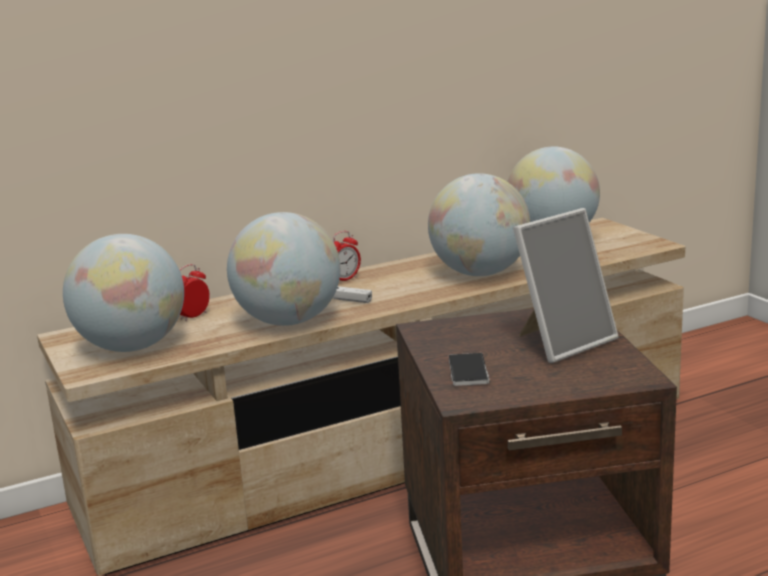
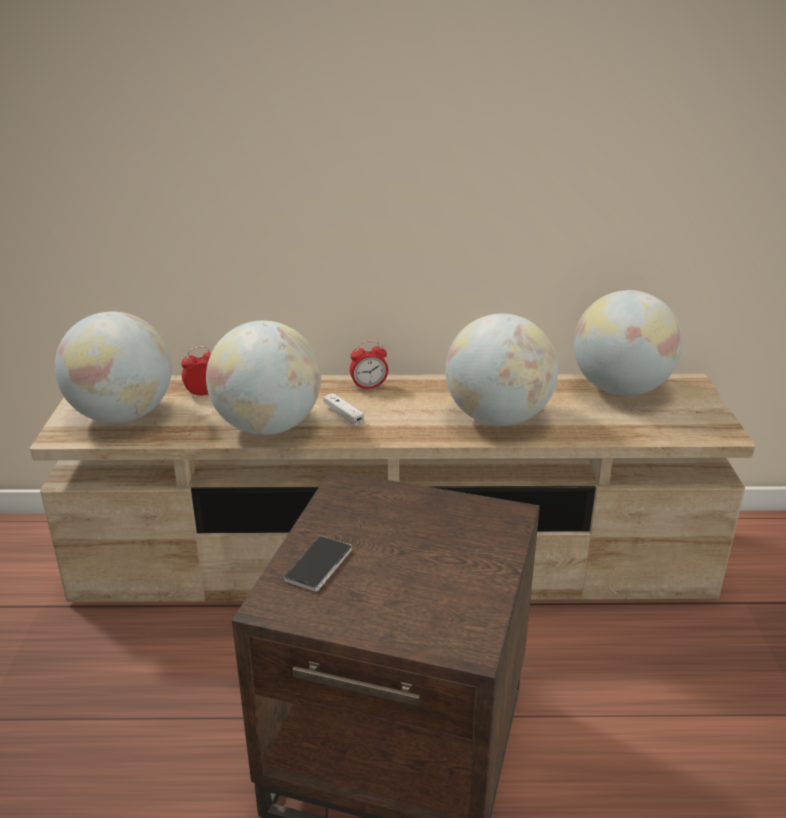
camera: 25 degrees right, 10 degrees up
picture frame [513,208,619,363] -> none

